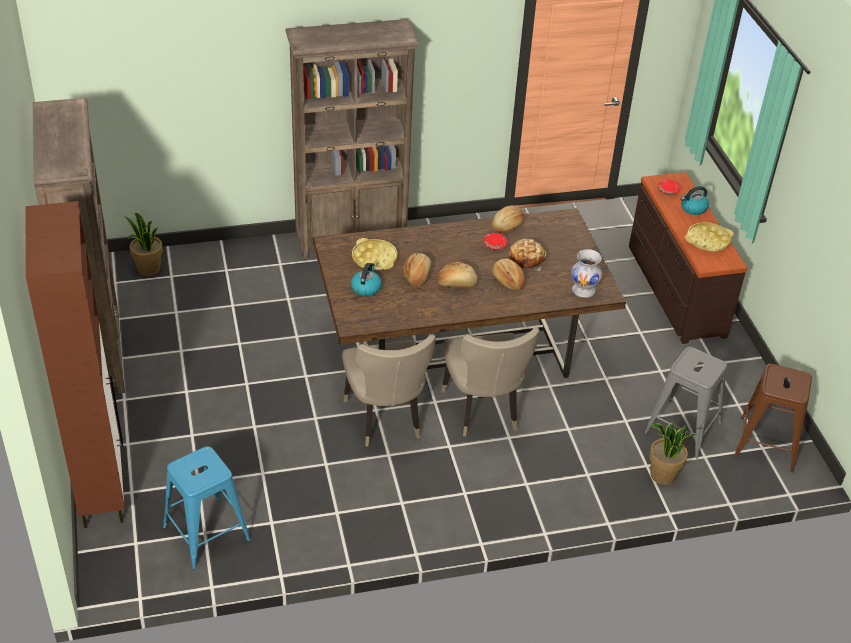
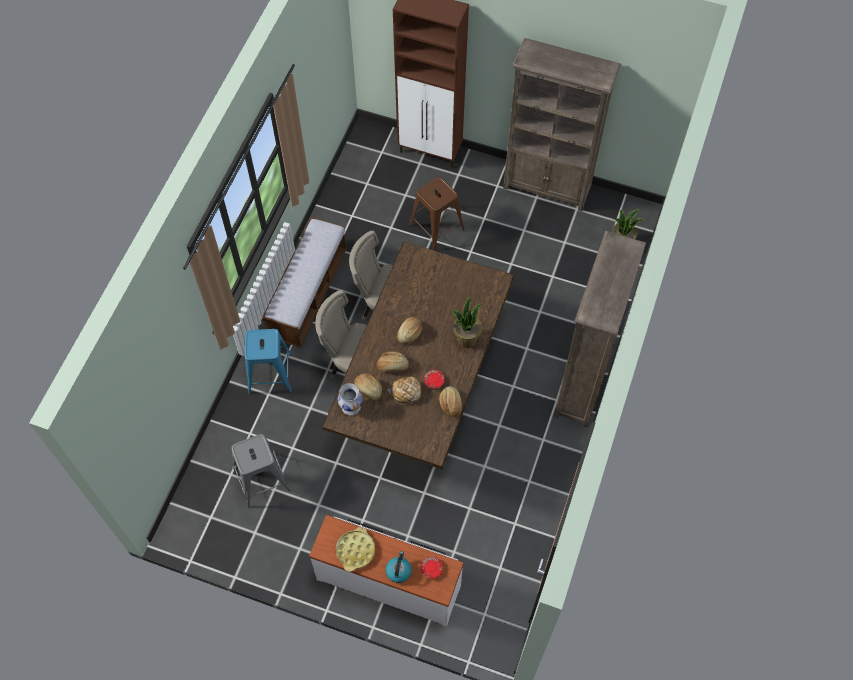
camera: 125 degrees right, 20 degrees up
blue stool [163,446,250,569] -> blue stool moved to [245,329,292,394]
kettle [351,263,382,296] -> none
yellow tray [352,238,398,270] -> none
bread [404,253,431,286] -> bread moved to [354,373,382,401]
brown dresser [629,172,747,344] -> white dresser [309,515,464,627]
potted plant [649,422,697,485] -> potted plant moved to [451,297,482,348]
brown stool [734,364,812,472] -> brown stool moved to [409,177,465,251]
none -> bench [262,217,347,348]

